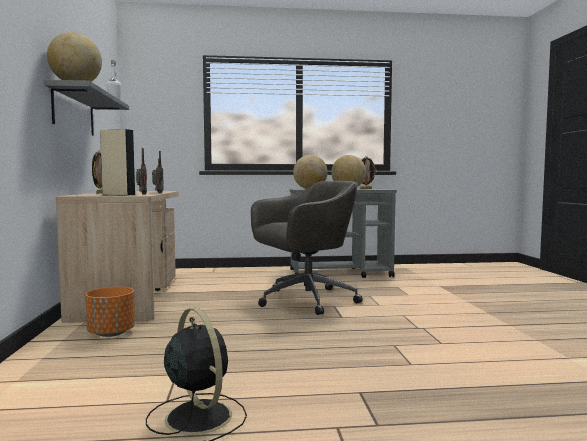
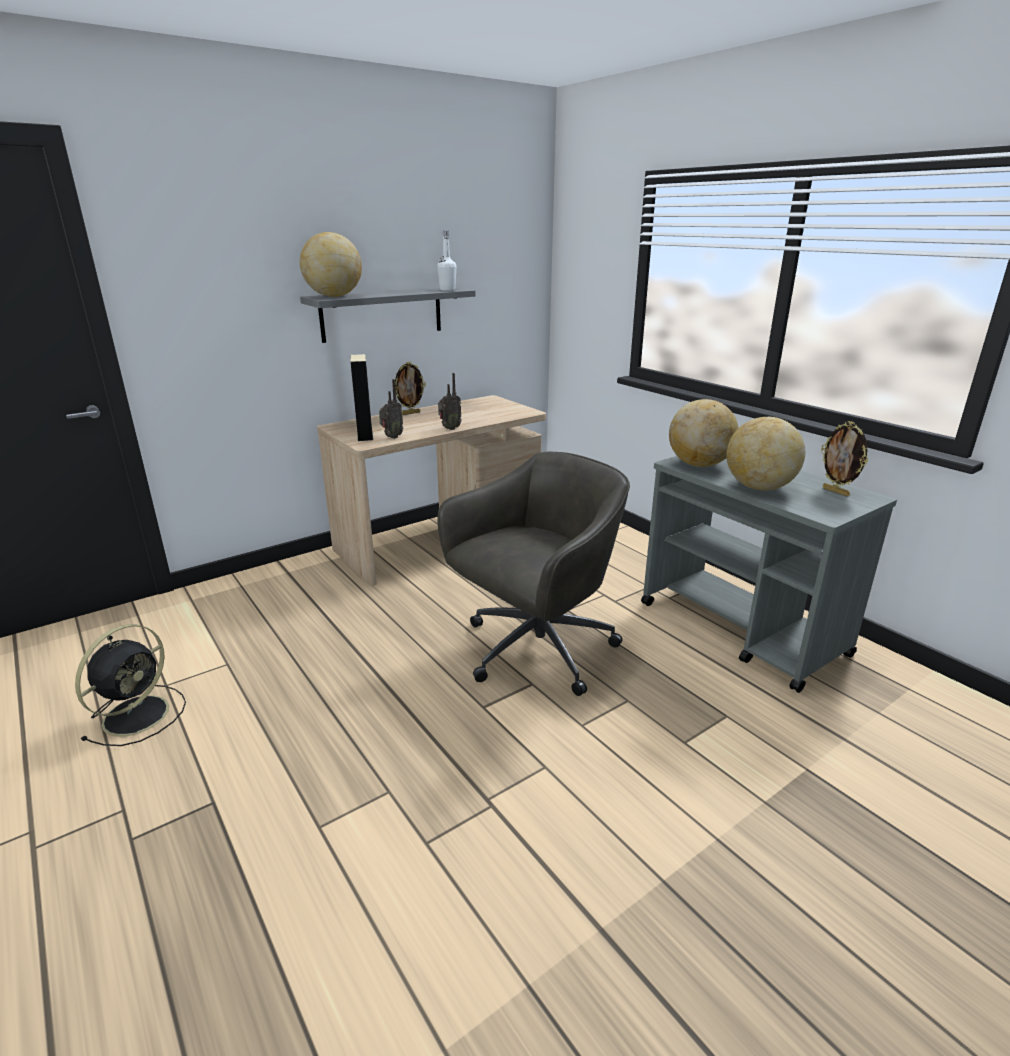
camera: 60 degrees right, 20 degrees up
orange planter [85,287,135,337] -> none
grey office chair [251,181,363,315] -> grey office chair turned 75 degrees counterclockwise [437,452,630,696]

